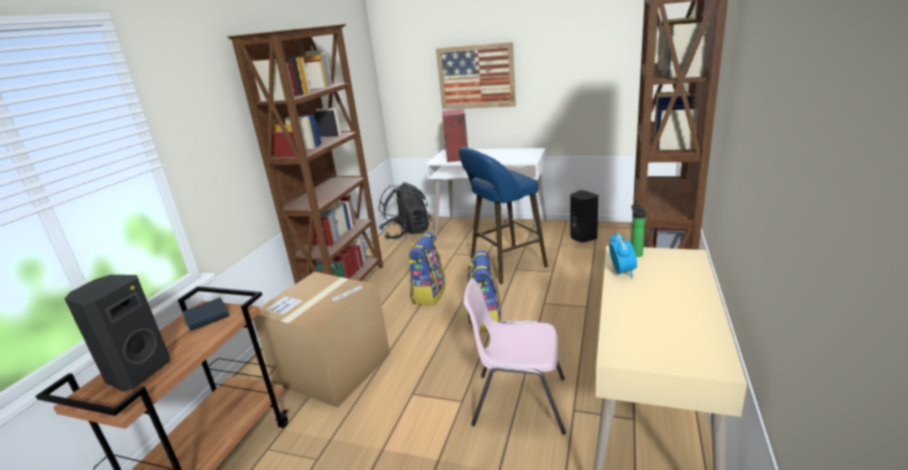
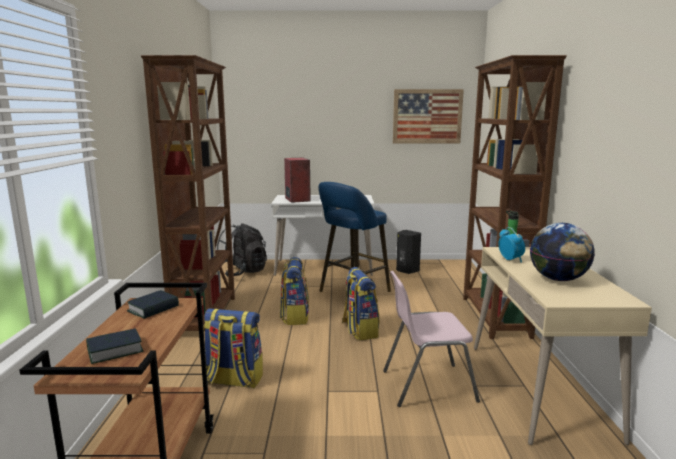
camera: 20 degrees left, 10 degrees down
black speaker [64,275,170,392] -> book [86,328,144,364]
cardboard box [253,272,390,408] -> backpack [203,309,263,388]
picture [436,42,516,109] -> picture moved to [393,89,464,144]
none -> globe [530,223,595,281]

